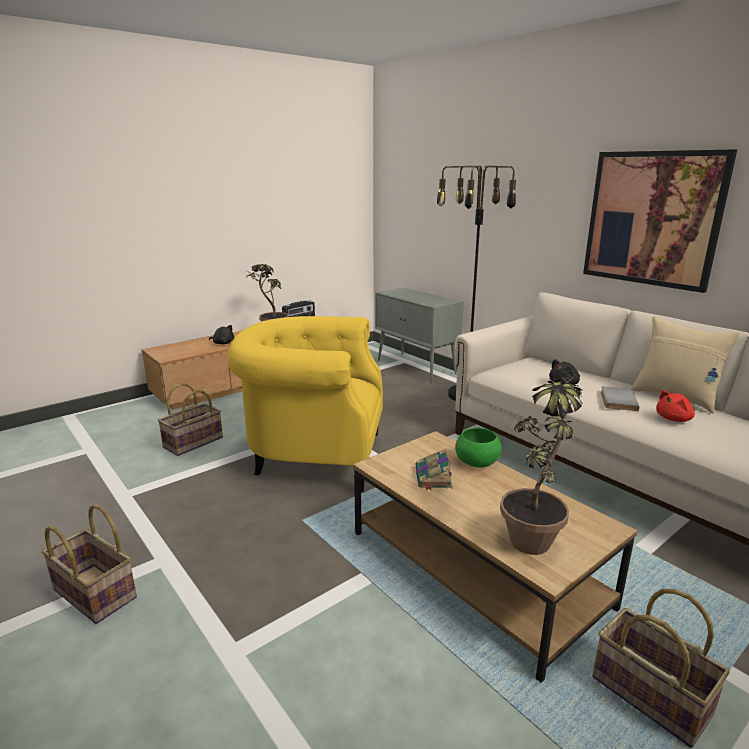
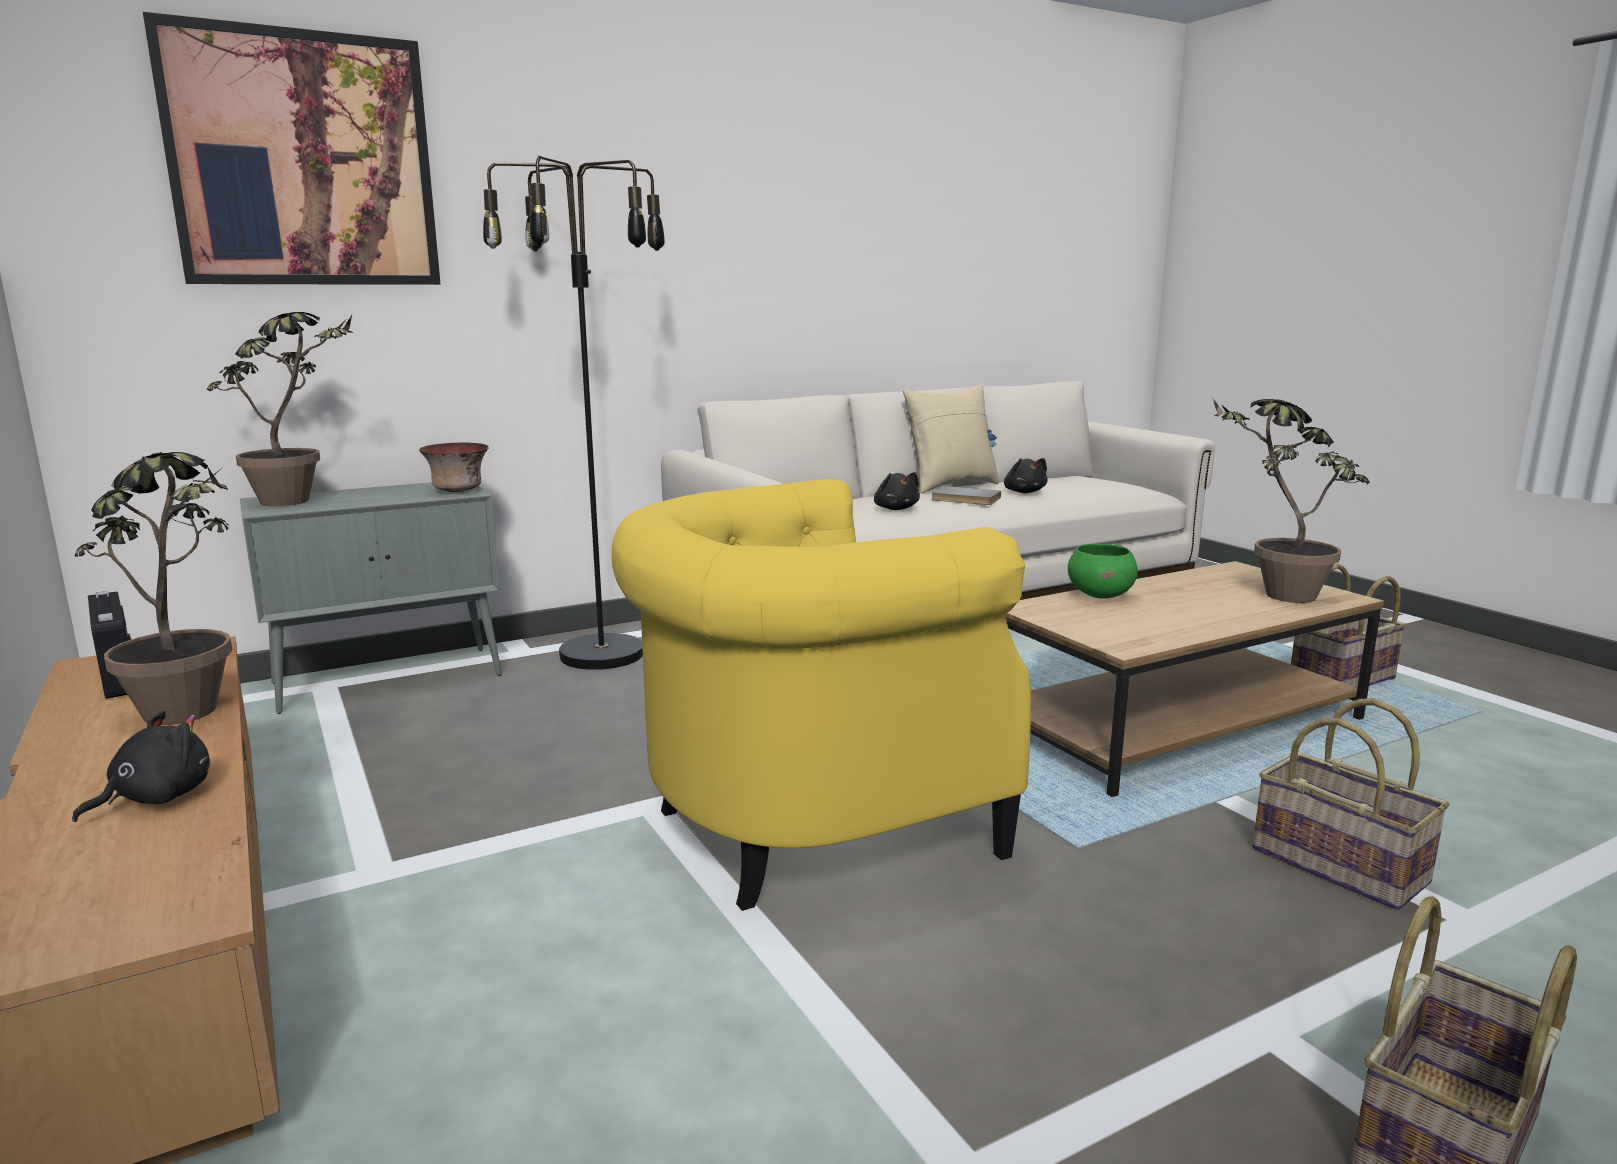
camera: 80 degrees left, 5 degrees down
basket [158,383,223,456] -> basket moved to [1252,698,1449,910]
yellow armchair [228,316,383,492] -> yellow armchair turned 45 degrees clockwise [612,479,1031,911]
book [415,449,453,490] -> none
picture [583,149,737,293] -> picture moved to [143,12,441,285]
red plush toy [656,390,695,422] -> black plush toy [1004,458,1047,493]
none -> potted plant [207,312,353,506]
none -> bowl [419,443,489,492]

